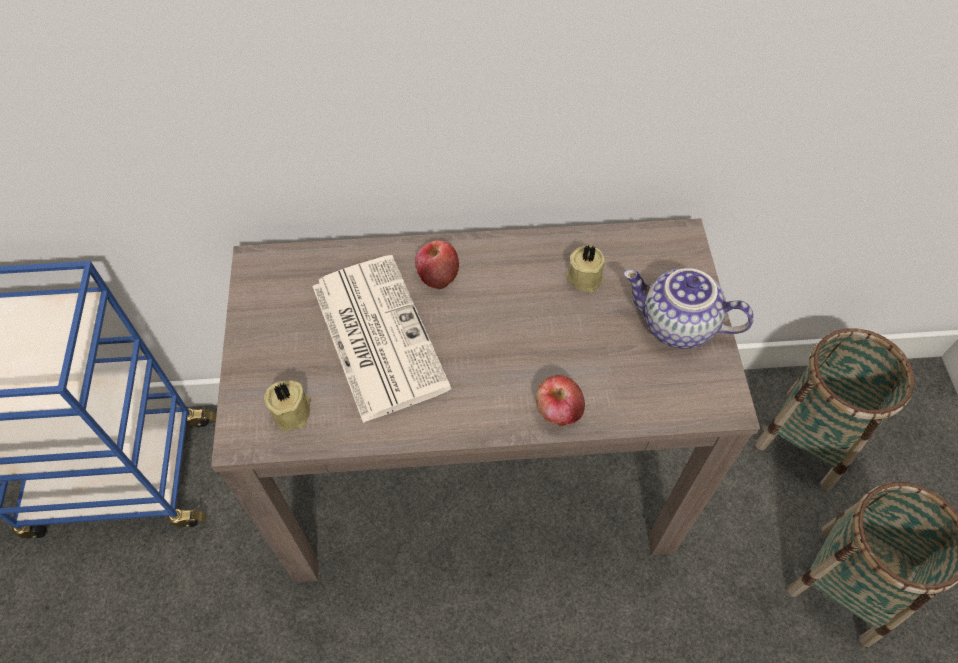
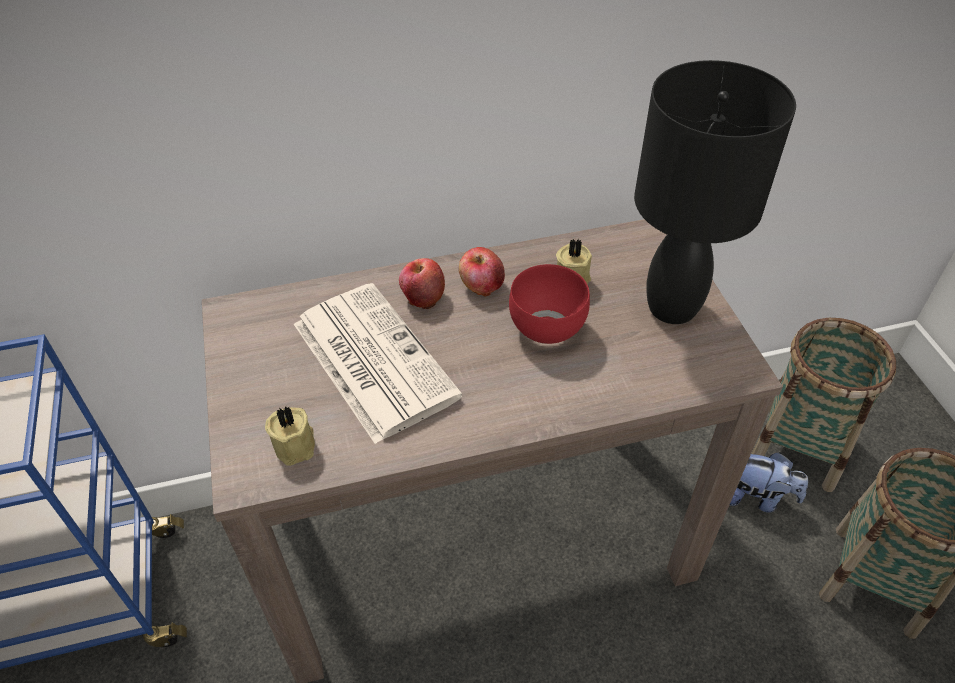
camera: 10 degrees left, 10 degrees down
apple [536,375,585,427] -> apple moved to [459,247,505,297]
teapot [623,268,754,348] -> black table lamp [634,60,796,324]
none -> red bowl [509,264,590,344]
none -> plush toy [730,452,808,513]

